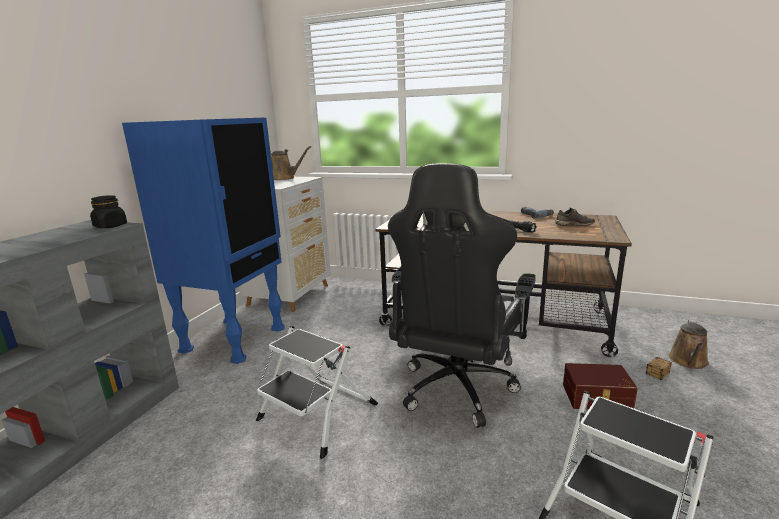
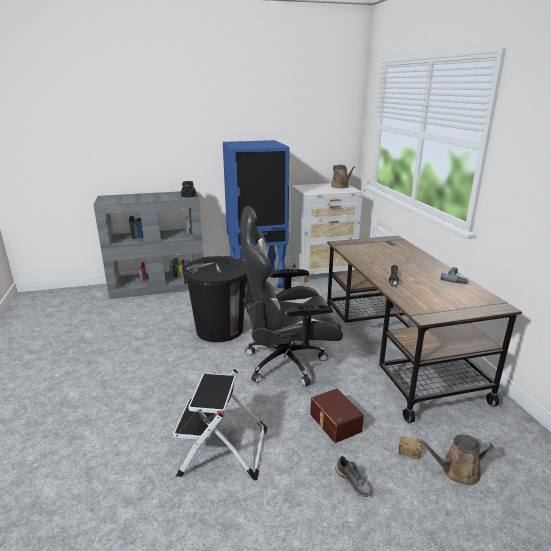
camera: 55 degrees right, 5 degrees up
step ladder [256,326,378,459] -> black trash can [183,256,247,342]
grey shoe [555,208,595,226] -> grey shoe moved to [335,456,372,497]

